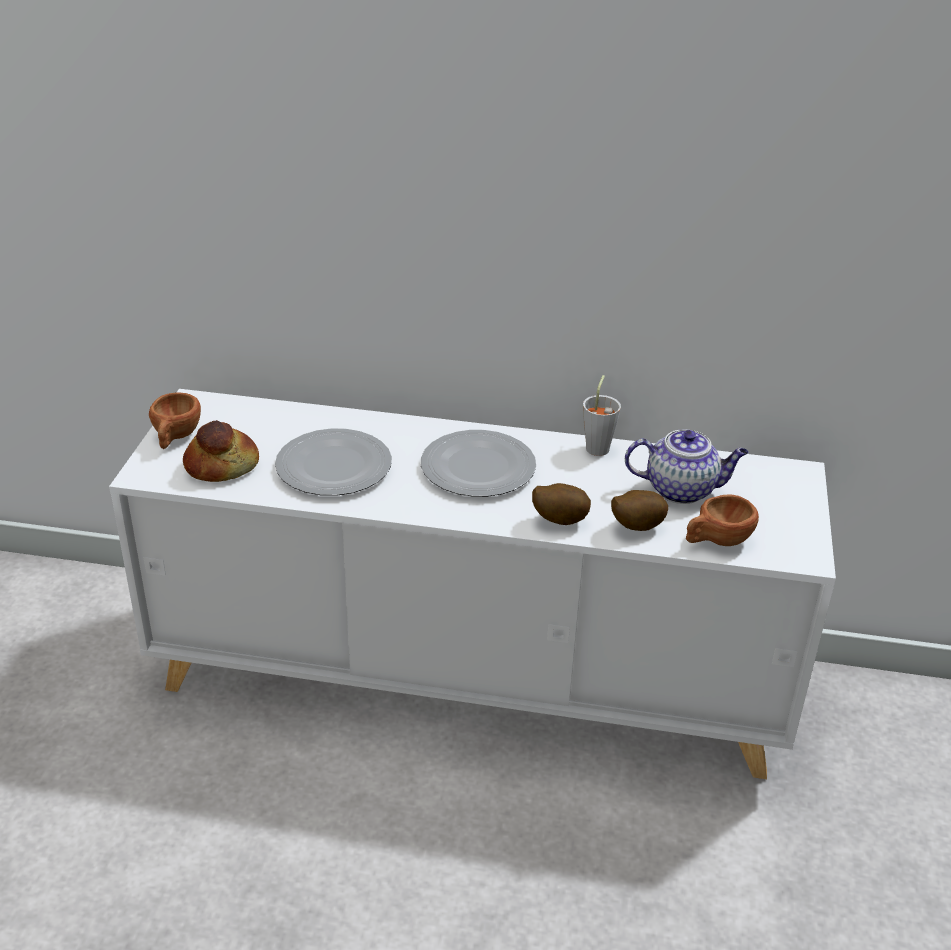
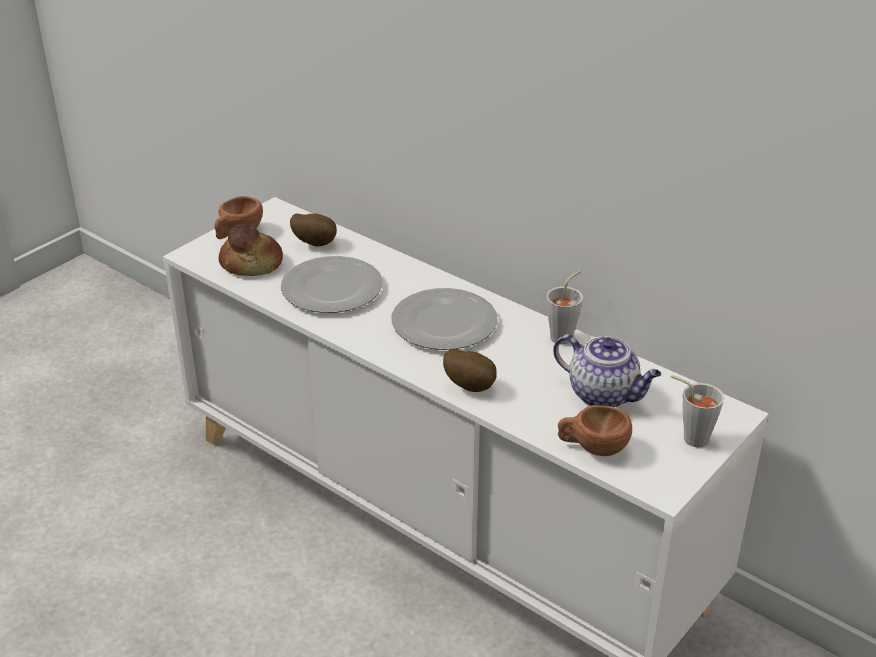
camera: 30 degrees right, 0 degrees up
potato [611,490,668,531] -> potato moved to [290,213,337,247]
none -> grey cup [671,375,724,447]

